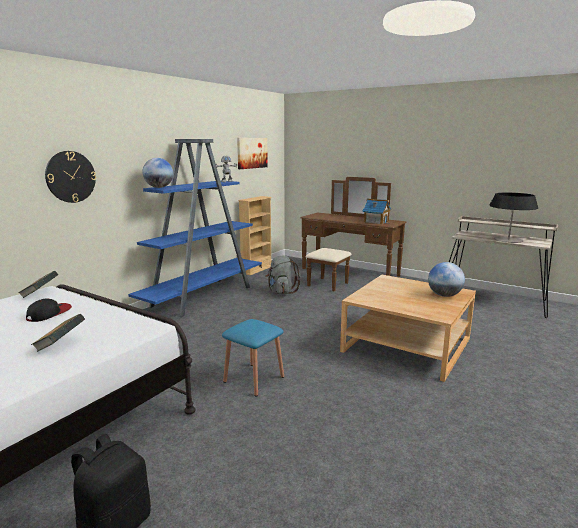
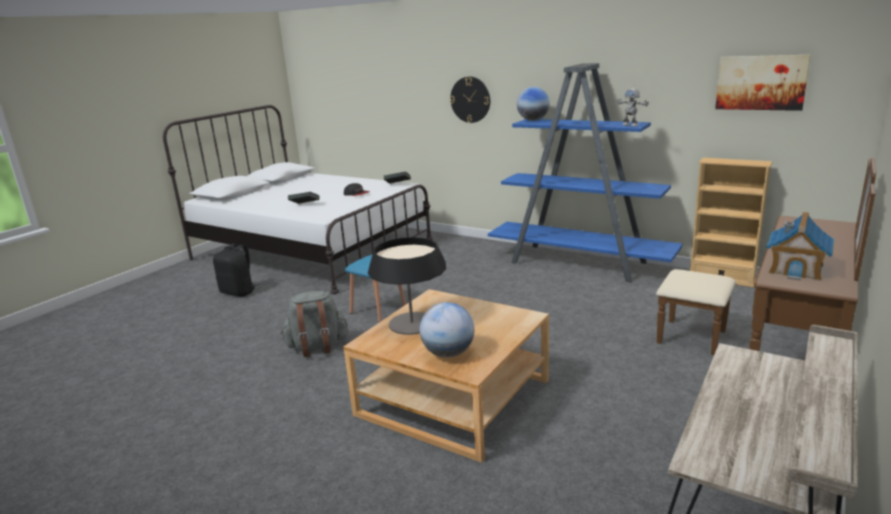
camera: 90 degrees right, 5 degrees up
grey backpack [265,256,300,294] -> grey backpack moved to [281,291,348,357]
table lamp [490,193,538,243] -> table lamp moved to [368,237,446,335]

